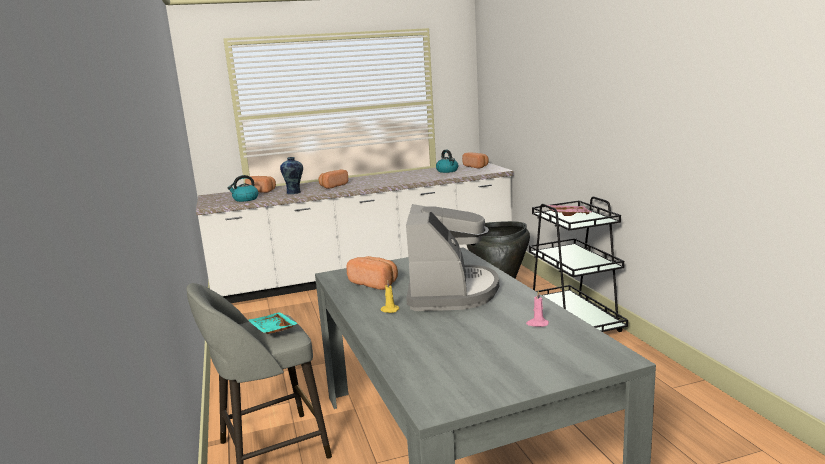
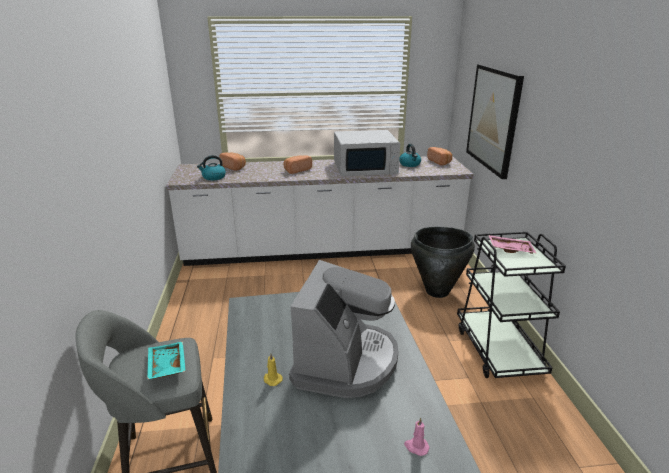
camera: 10 degrees right, 10 degrees up
vase [280,157,303,194] -> none
bread [346,256,398,290] -> none
none -> white microwave [334,130,400,176]
none -> picture [466,64,524,179]

